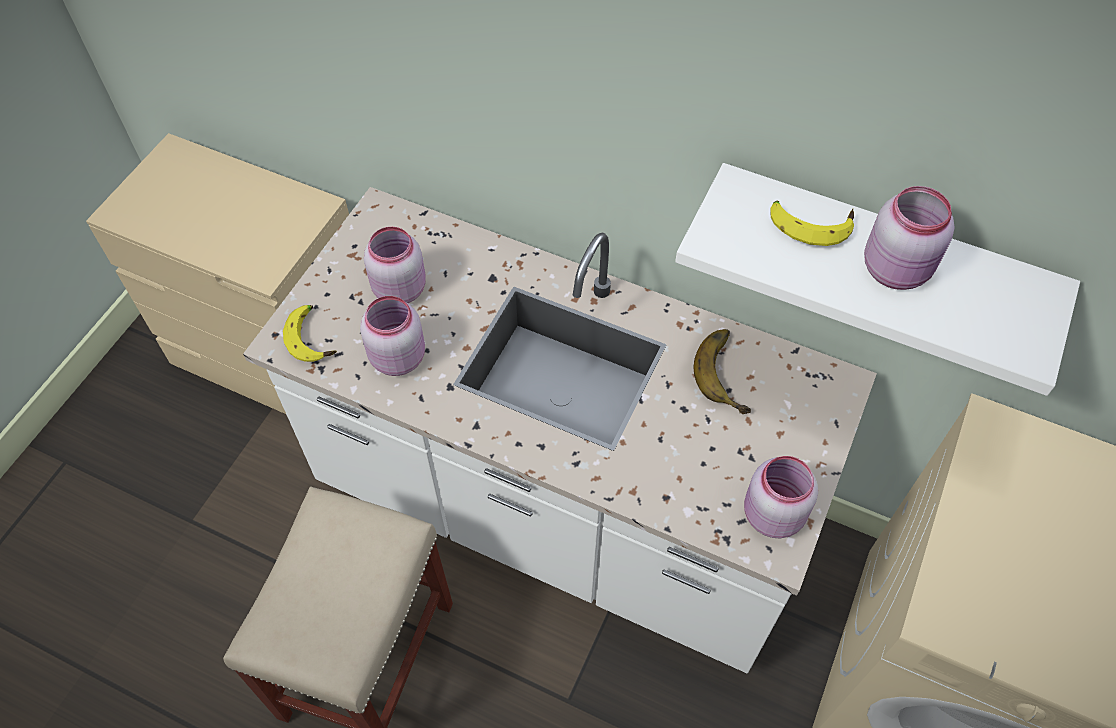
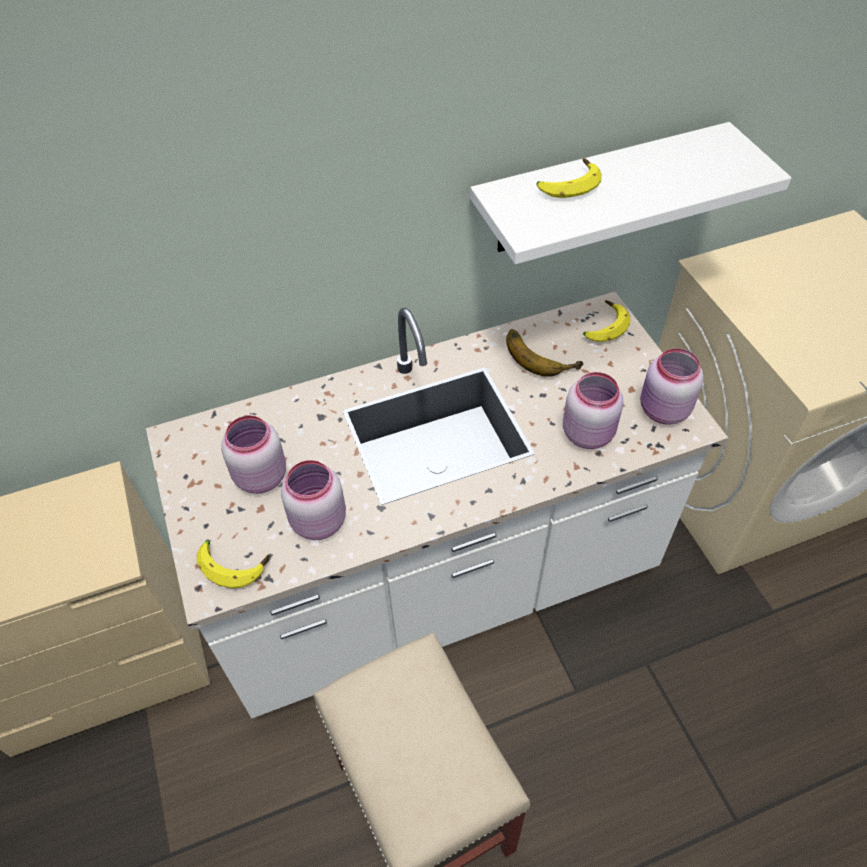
camera: 45 degrees left, 5 degrees down
pink jar [864,186,954,290] -> pink jar moved to [563,372,623,449]
none -> banana [583,300,630,342]

